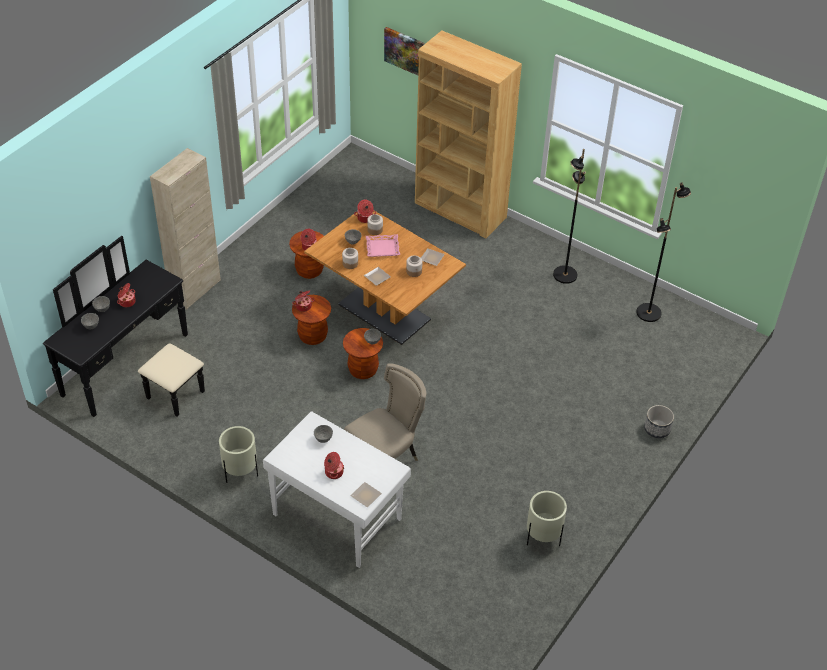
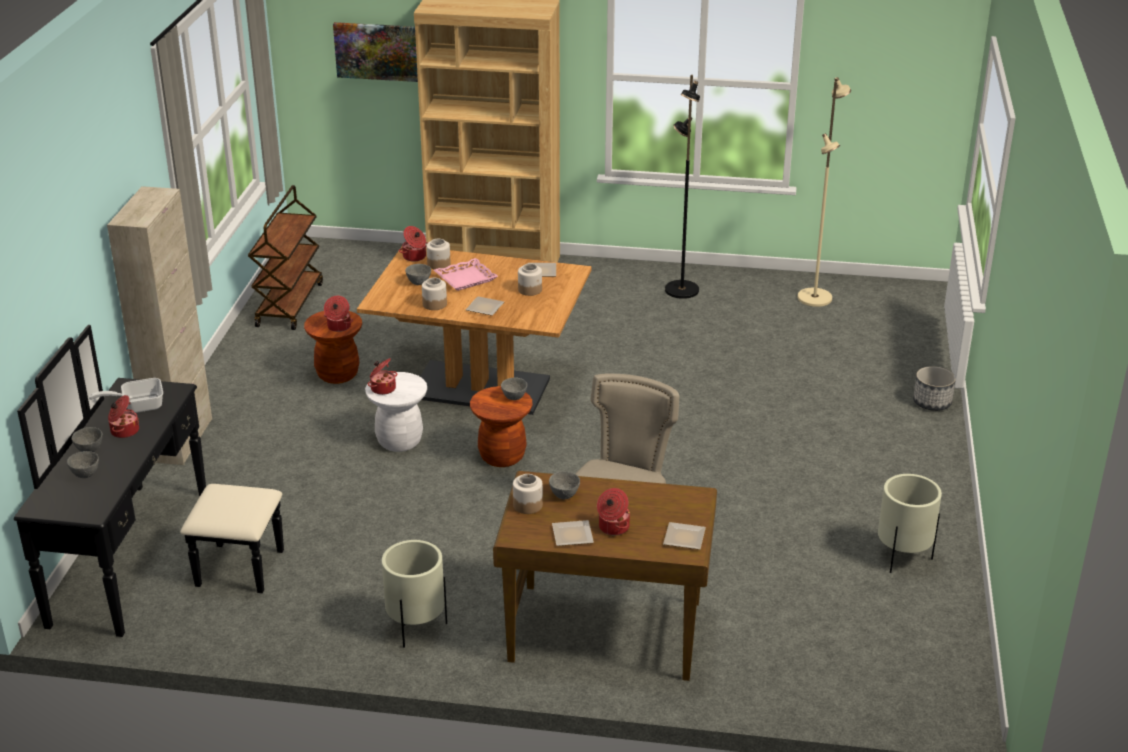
camera: 25 degrees left, 15 degrees down
white desk [263,411,411,568] -> brown desk [493,471,717,681]
brown stool [292,295,331,345] -> white stool [365,372,427,452]
black floor lamp [636,182,691,322] -> beige floor lamp [797,77,851,307]
none -> frying pan [89,378,163,413]
none -> brown cart [248,185,323,330]
none -> jar [513,474,543,514]
none -> plate [552,520,594,546]

